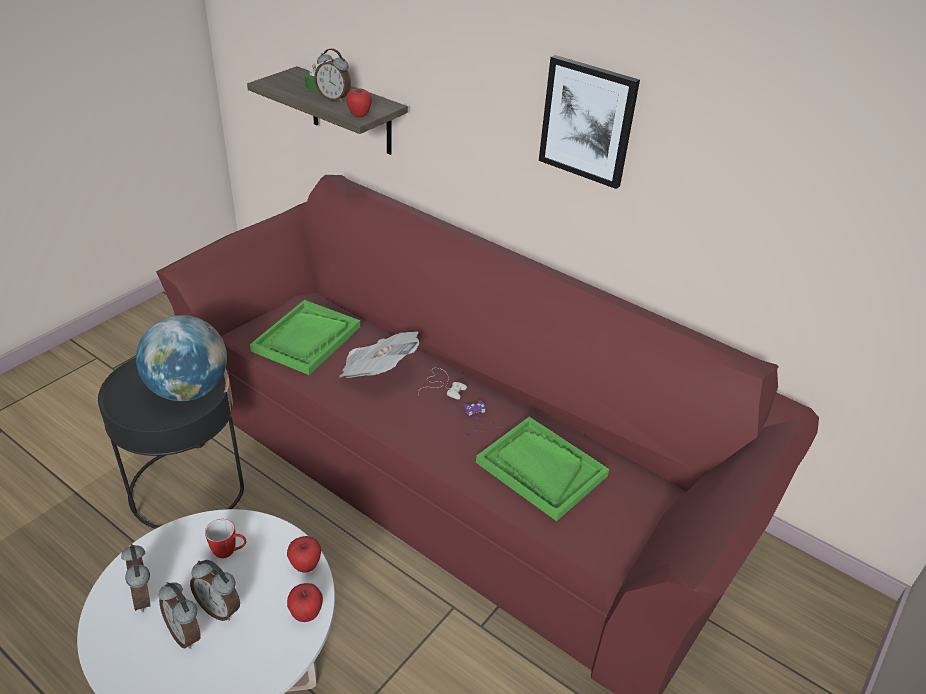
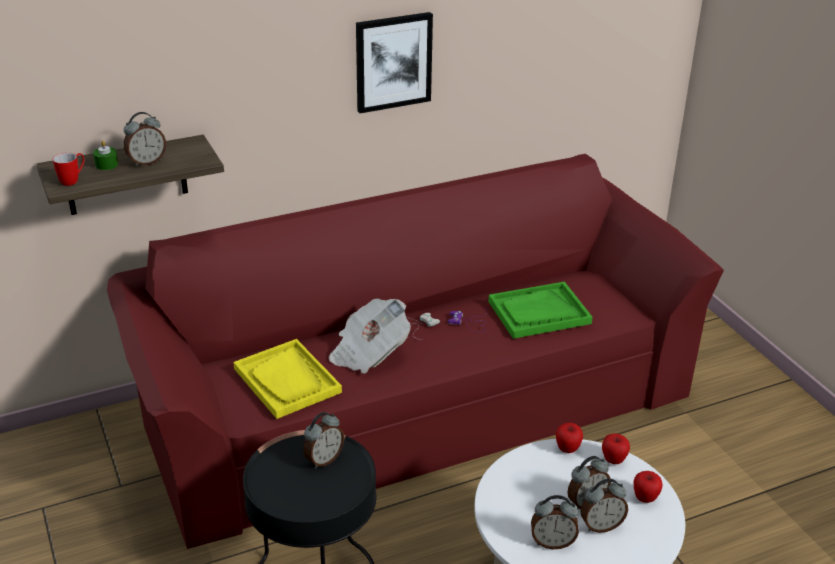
camera: 60 degrees left, 5 degrees down
globe [136,315,227,401] -> alarm clock [303,412,344,469]
mug [205,519,246,558] -> mug moved to [52,152,85,186]
green tray [250,300,360,375] -> yellow tray [233,339,342,419]
apple [346,88,372,117] -> apple moved to [634,471,663,503]

